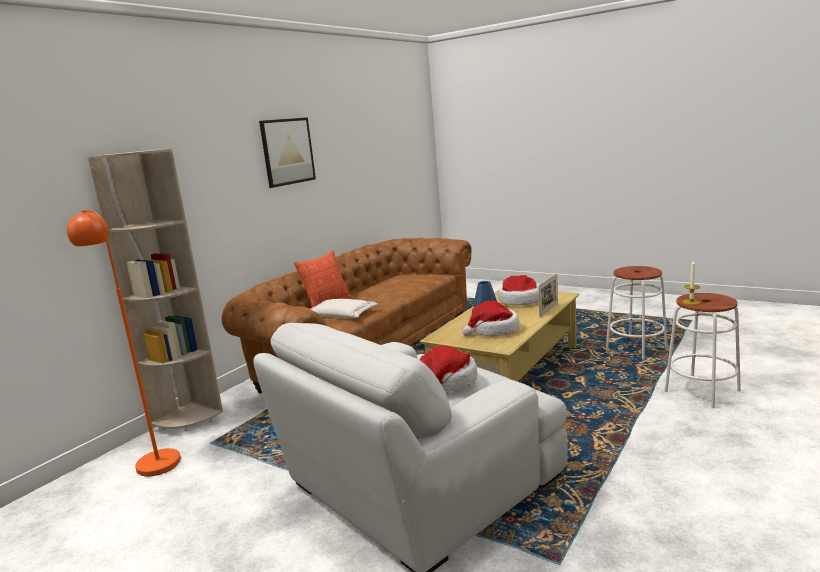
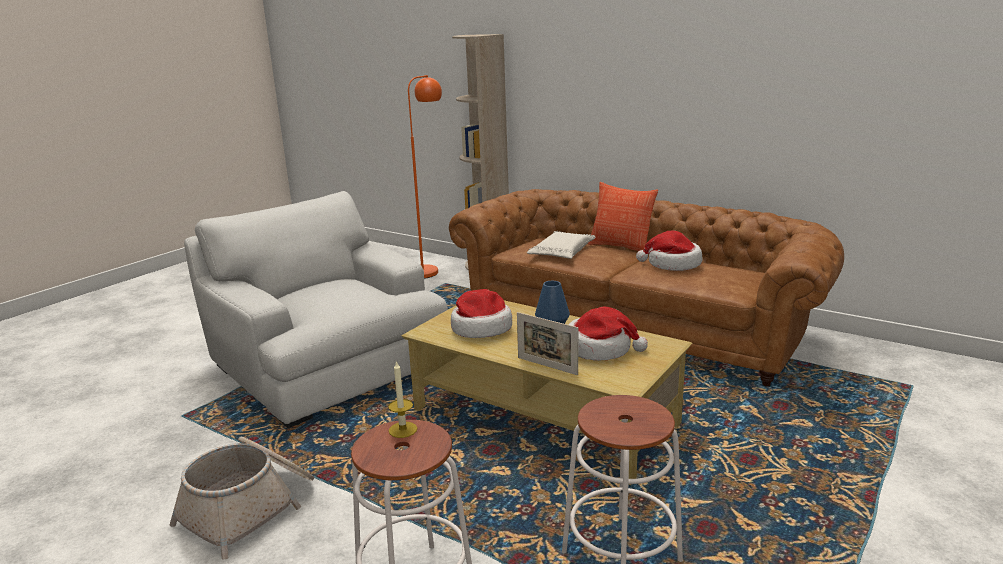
camera: 90 degrees right, 5 degrees up
picture [259,117,316,188] -> none
hat [420,345,477,391] -> hat moved to [636,231,703,271]
none -> basket [170,437,314,560]

